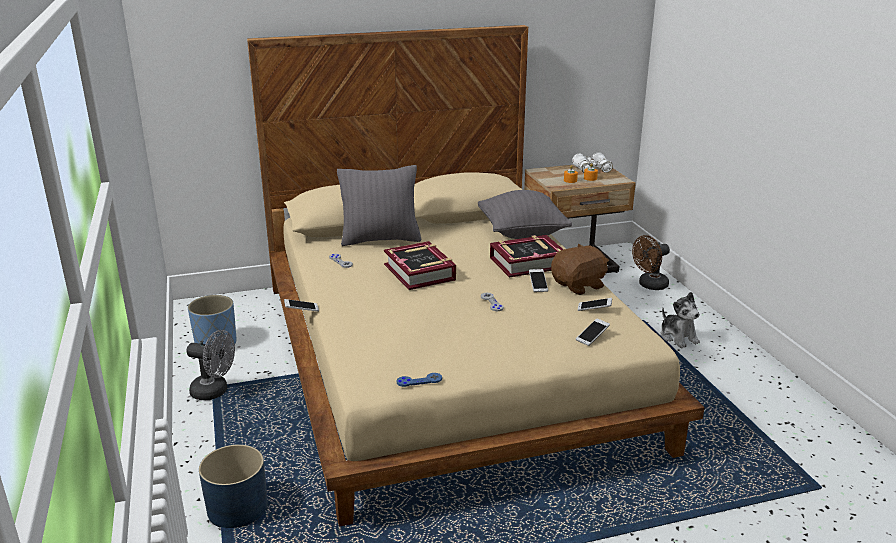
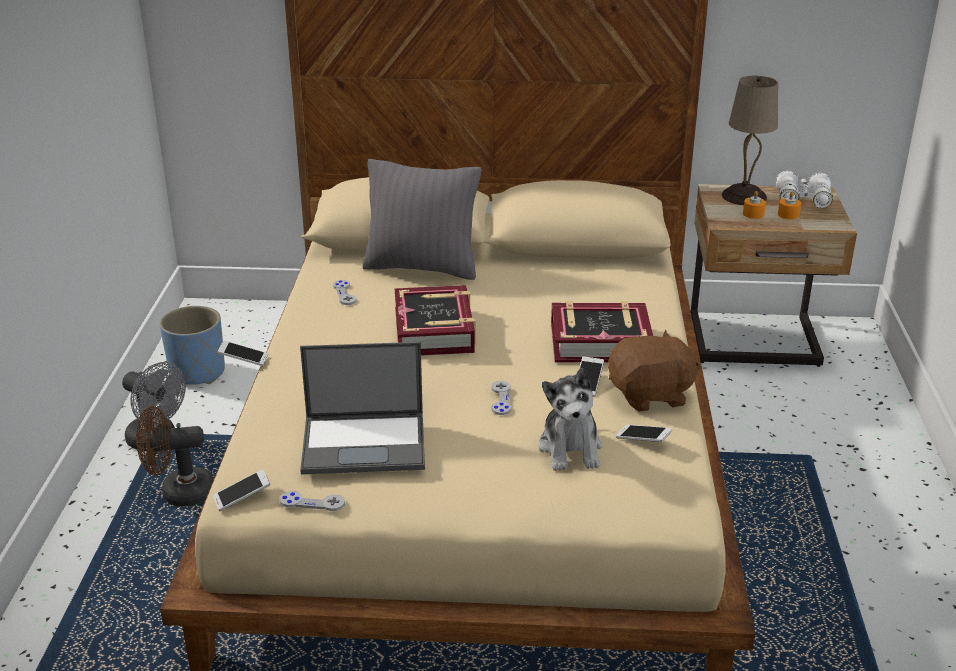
camera: 20 degrees right, 5 degrees up
blue planter [199,445,268,528] -> none
blue game controller [396,373,442,387] -> grey game controller [280,491,345,511]
grey pillow [478,190,572,239] -> none
phone [576,319,610,346] -> phone moved to [213,469,270,511]
brown fan [632,235,670,290] -> brown fan moved to [136,406,213,506]
plush toy [661,292,700,348] -> plush toy moved to [538,368,602,471]
none -> laptop [300,342,425,474]
none -> beige table lamp [722,76,778,205]

